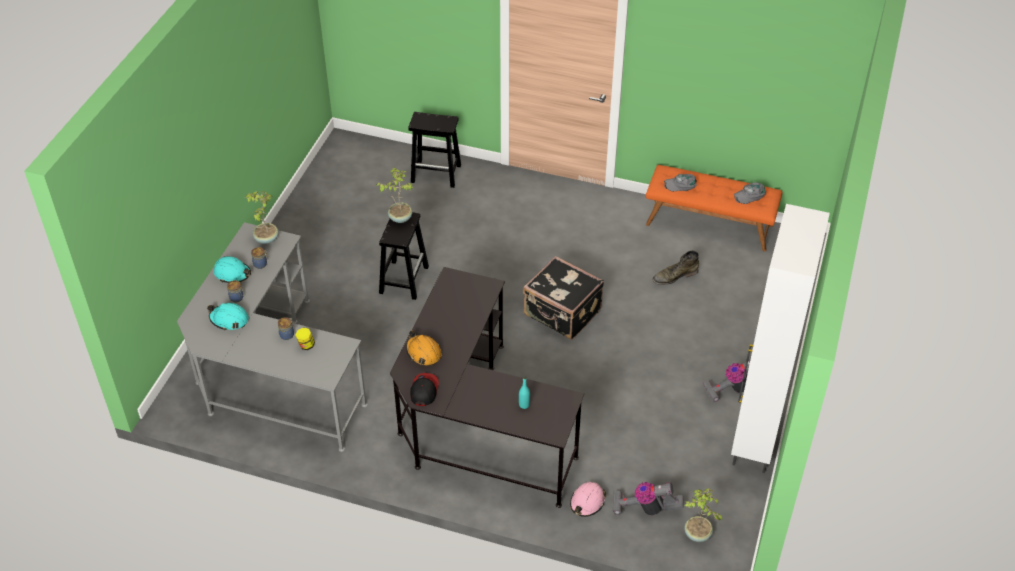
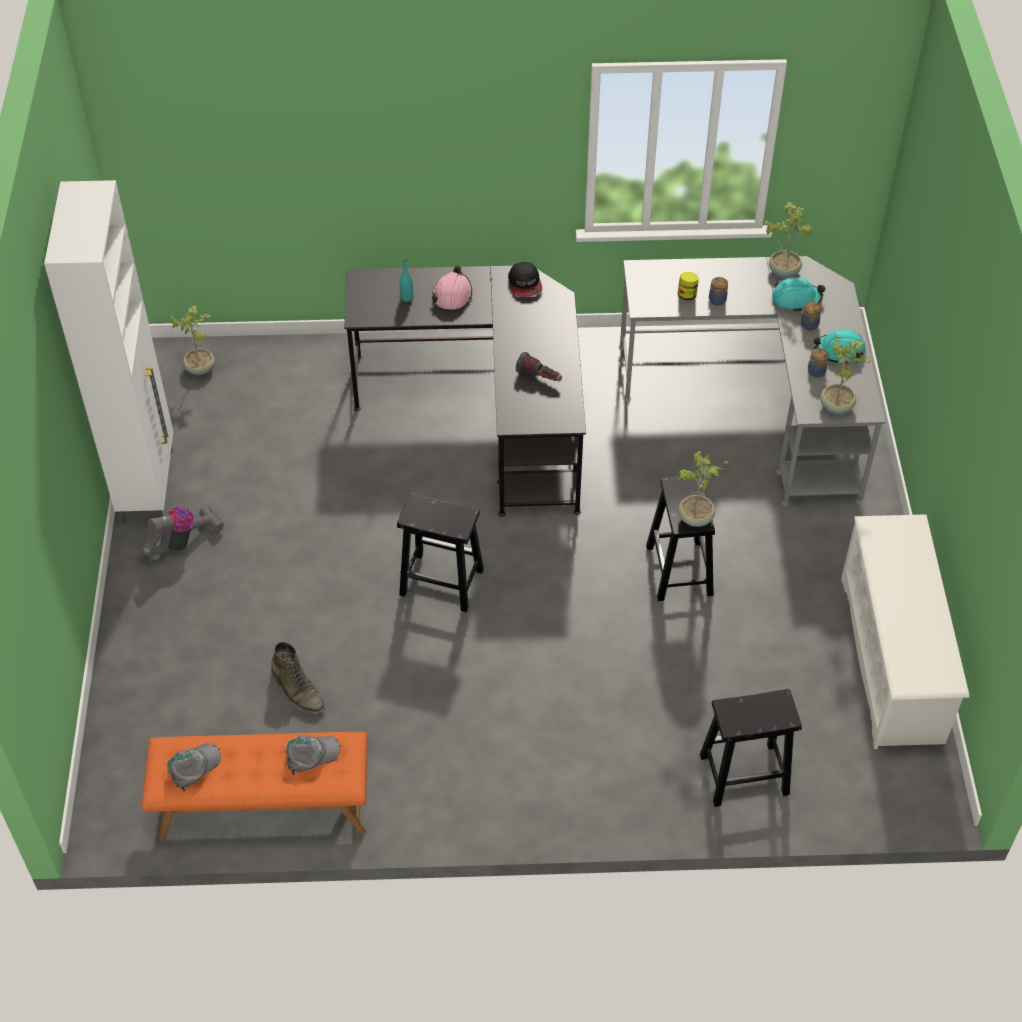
camera: 160 degrees right, 5 degrees up
orange hard hat [406,331,442,366] -> none
black suitcase [523,256,604,340] -> black stool [397,493,484,612]
pink hard hat [570,482,606,517] -> pink hard hat moved to [432,266,472,311]
vacuum cleaner [613,482,683,516] -> none
green boot [653,250,699,285] -> green boot turned 90 degrees clockwise [271,642,325,714]
none -> flashlight [516,352,562,381]
none -> potted plant [762,202,813,278]
none -> white shoe rack [841,514,969,749]

